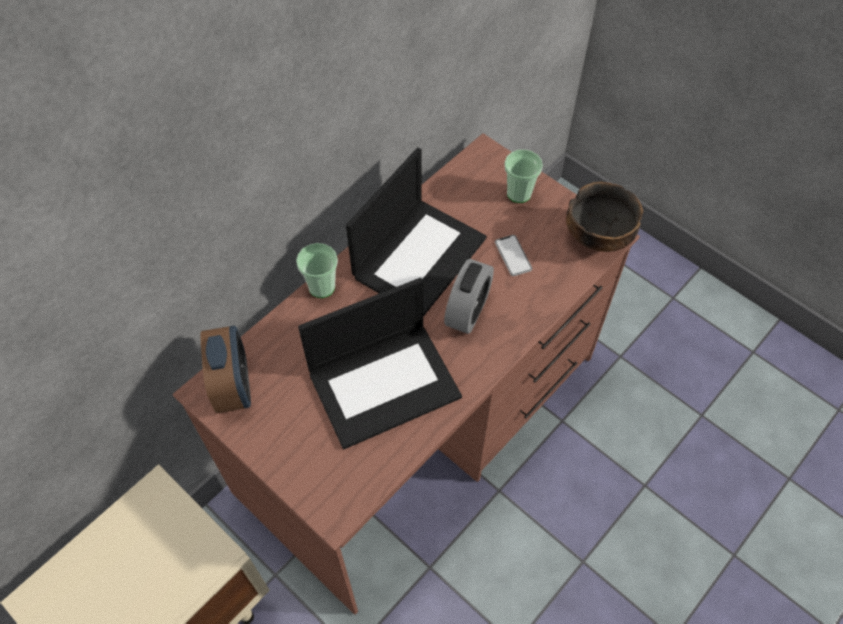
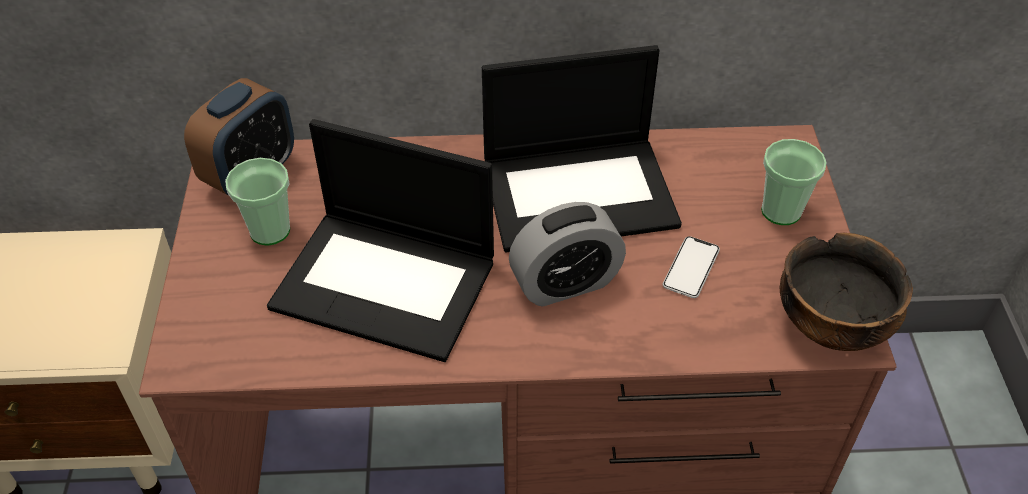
camera: 45 degrees right, 10 degrees down
cup [296,243,338,298] -> cup moved to [225,158,290,246]

